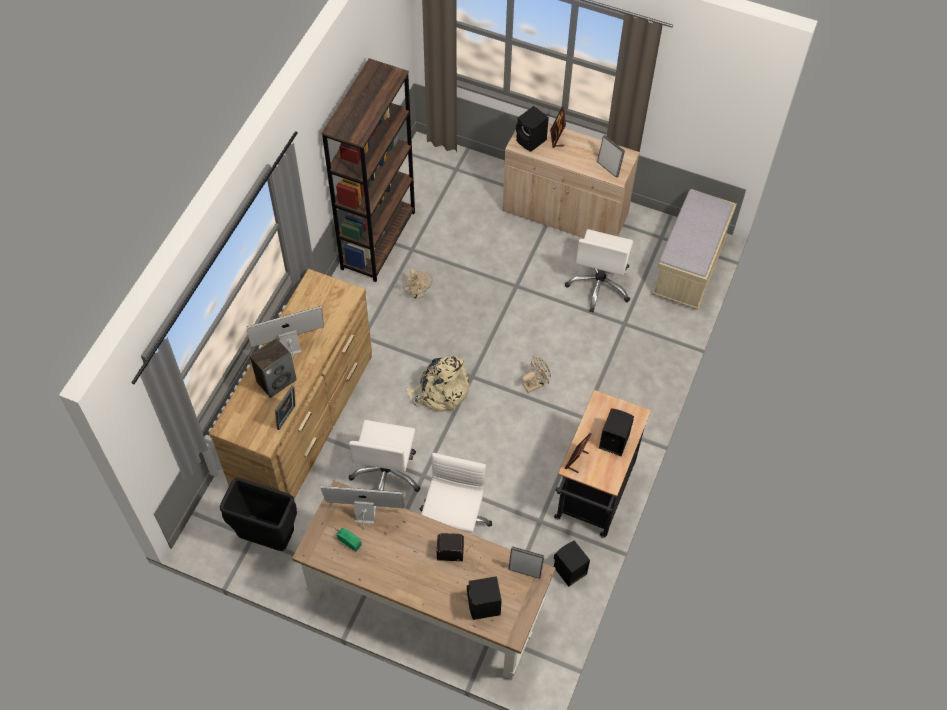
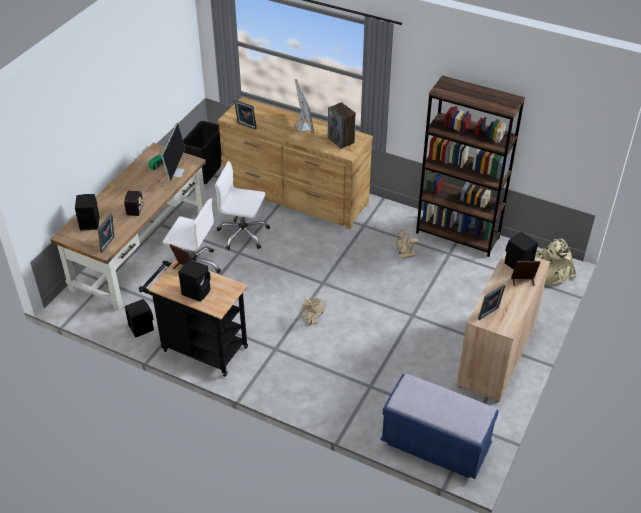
camera: 95 degrees right, 15 degrees down
speaker [250,338,297,398] -> speaker moved to [328,102,356,149]
beige backpack [406,356,469,412] -> beige backpack moved to [536,239,576,285]
white office chair [565,229,633,312] -> none
beige bench [652,189,737,310] -> blue bench [381,374,499,479]

